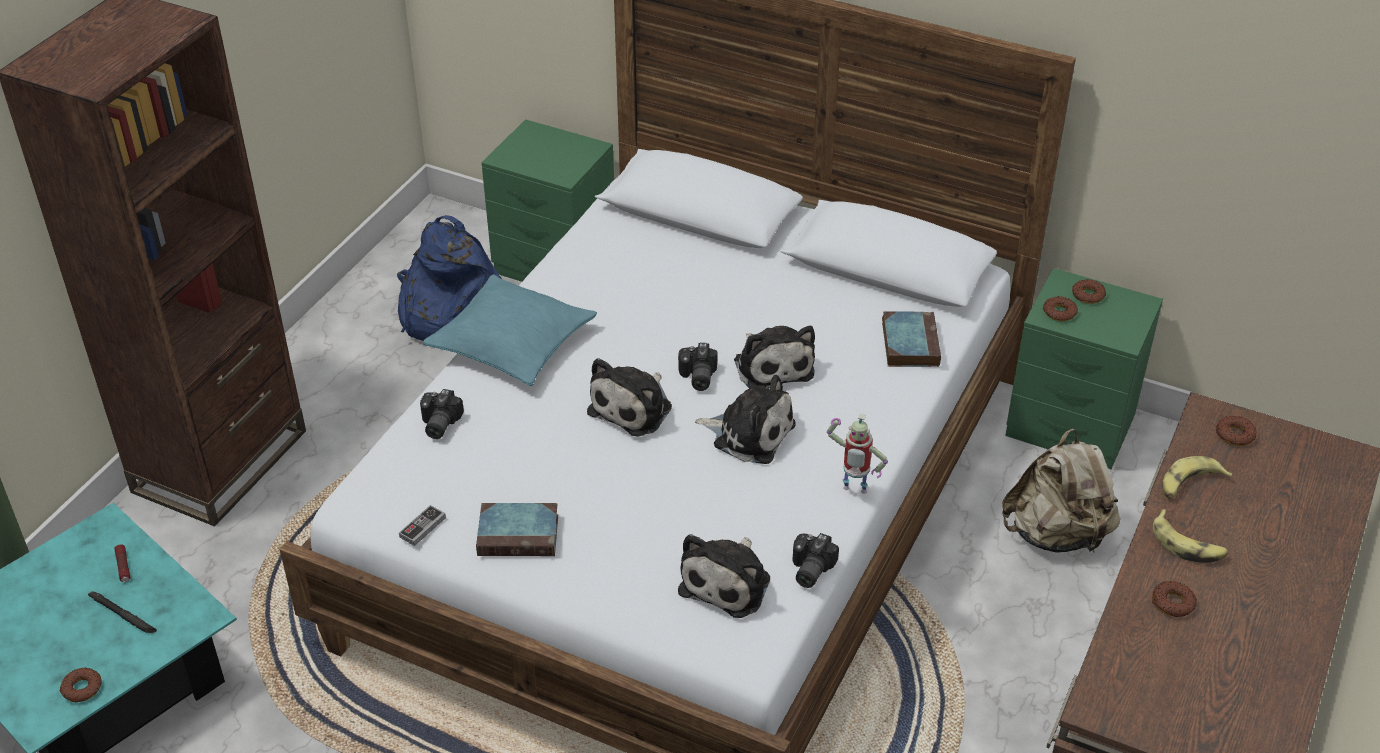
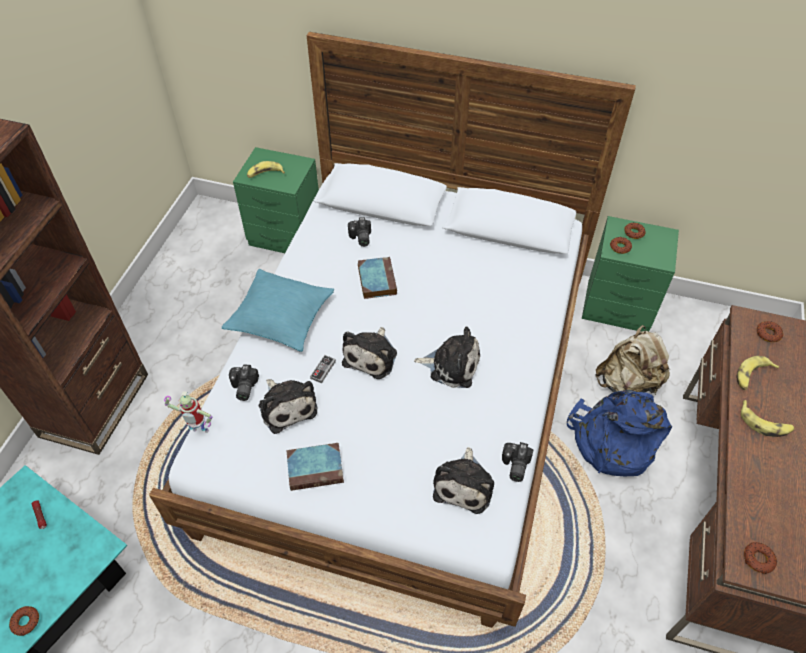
camera: 10 degrees left, 10 degrees up
black flashlight [88,591,157,633] -> none
blue backpack [397,215,502,341] -> blue backpack moved to [567,390,672,476]
game controller [399,505,446,546] -> game controller moved to [310,355,336,383]
camera [678,343,717,391] -> camera moved to [348,217,371,247]
plush toy [734,326,815,389] -> plush toy moved to [258,379,317,434]
toy robot [827,413,888,494] -> toy robot moved to [164,391,212,433]
book [882,312,941,367] -> book moved to [358,257,397,299]
donut [1152,581,1197,617] -> donut moved to [744,542,777,574]
none -> banana [247,161,285,178]

